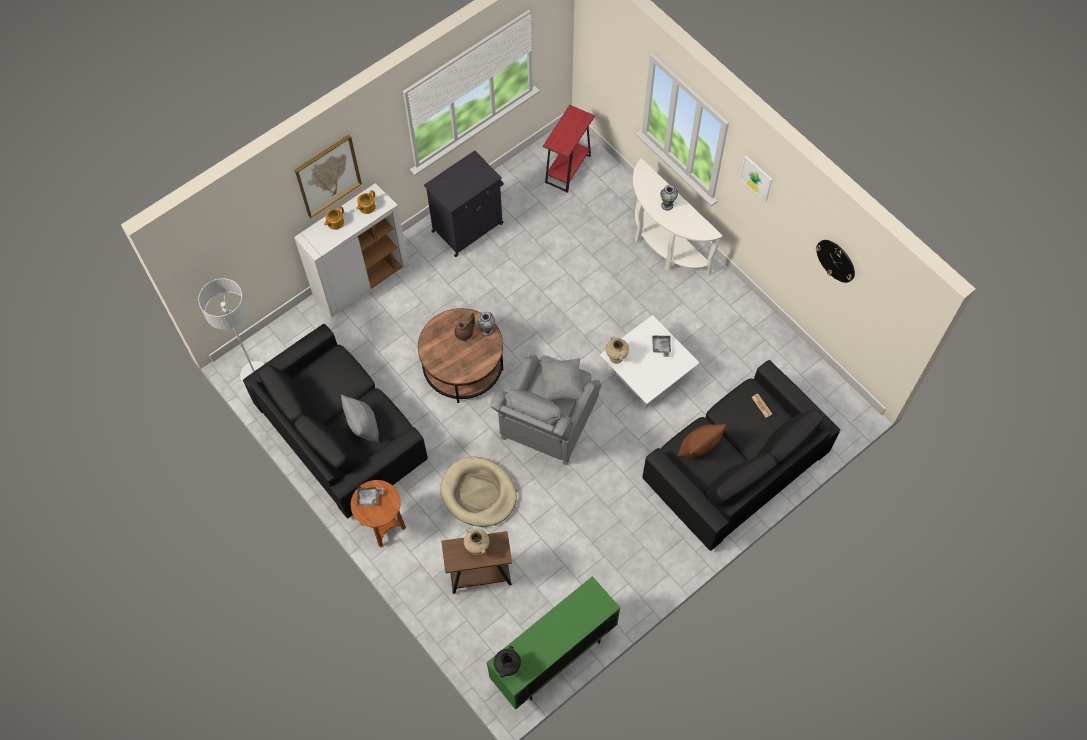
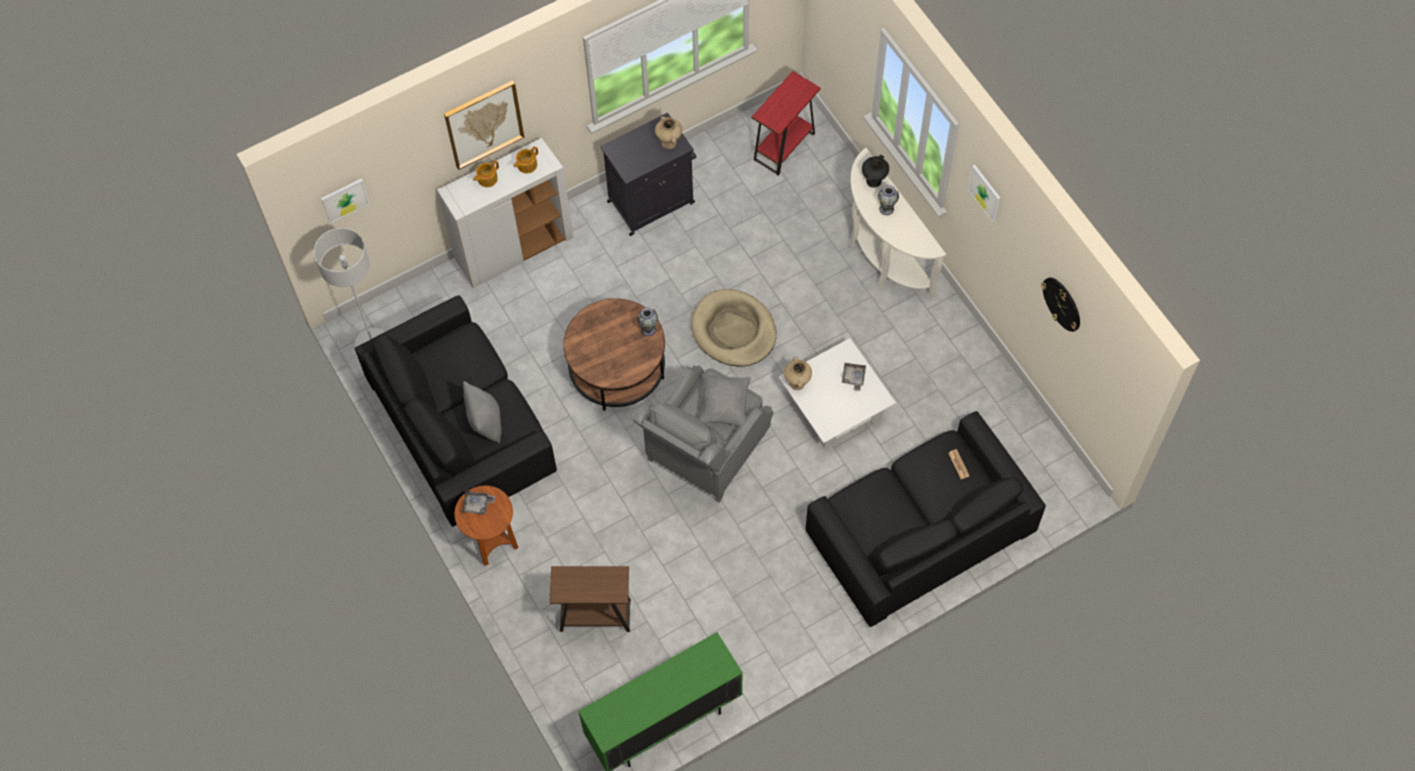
camera: 10 degrees right, 0 degrees up
beige dog bed [440,456,517,527] -> beige dog bed moved to [691,289,777,366]
brown teapot [455,313,475,341] -> none
beige vase [464,528,490,555] -> beige vase moved to [655,116,682,149]
black vase [494,646,521,678] -> black vase moved to [862,155,889,188]
brown pillow [677,424,727,458] -> none
none -> picture [321,179,370,223]

